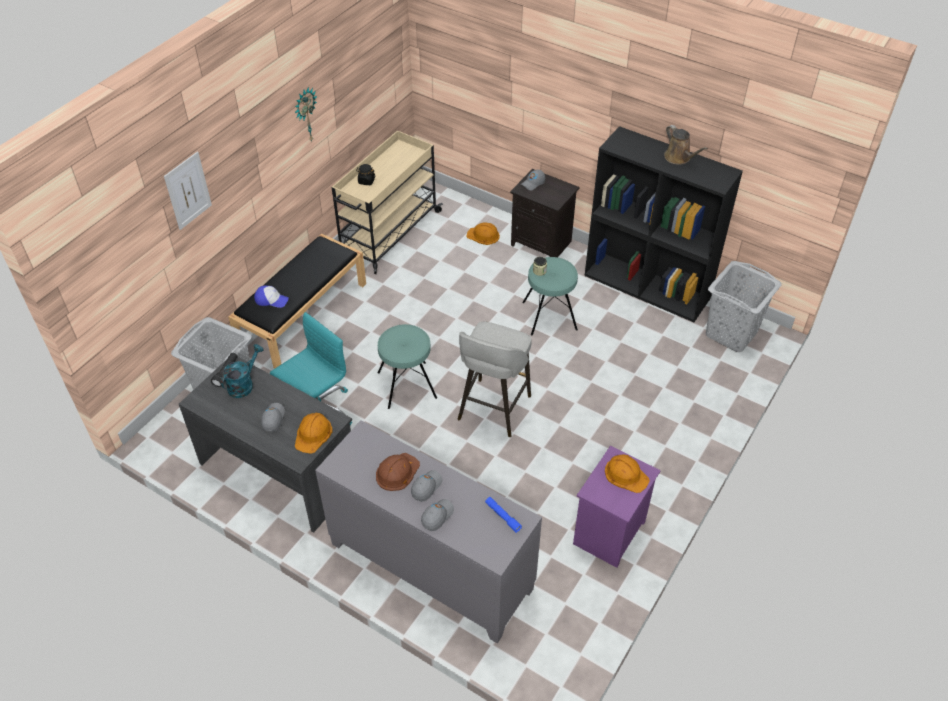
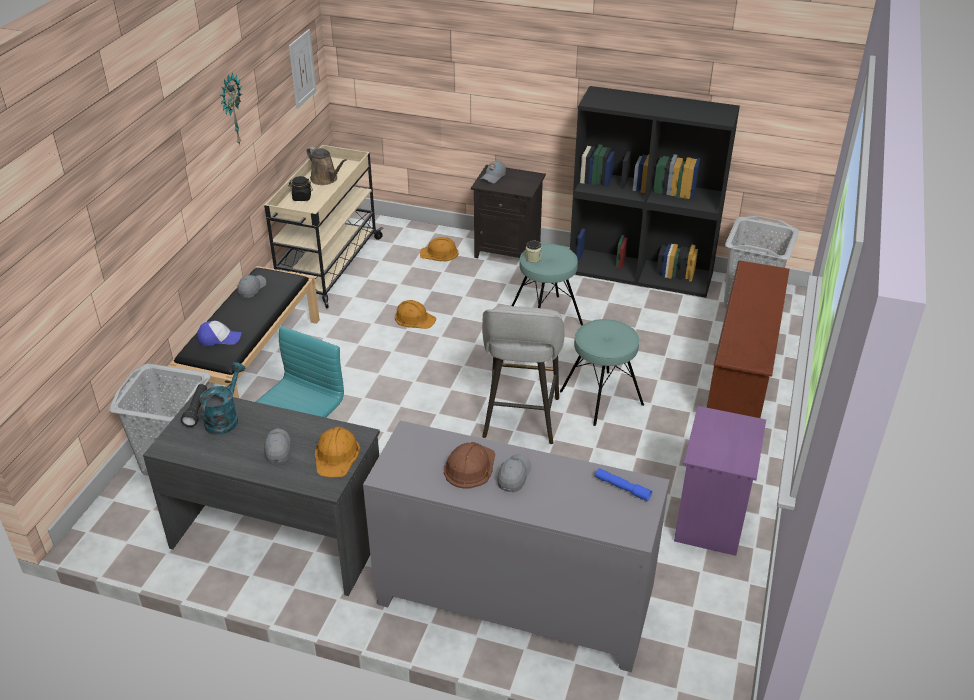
camera: 15 degrees left, 10 degrees down
picture [164,152,212,230] -> picture moved to [289,29,317,109]
turquoise stool [378,324,437,409] -> turquoise stool moved to [560,319,644,426]
grey cap [421,499,454,531] -> grey cap moved to [237,275,266,298]
orange hard hat [605,454,650,493] -> orange hard hat moved to [395,300,436,329]
brown watering can [664,125,708,165] -> brown watering can moved to [307,147,347,185]
none -> brown shoe rack [707,260,790,418]

